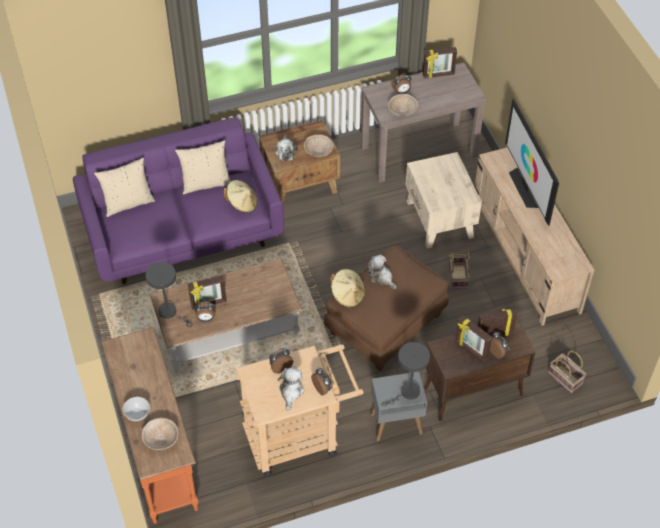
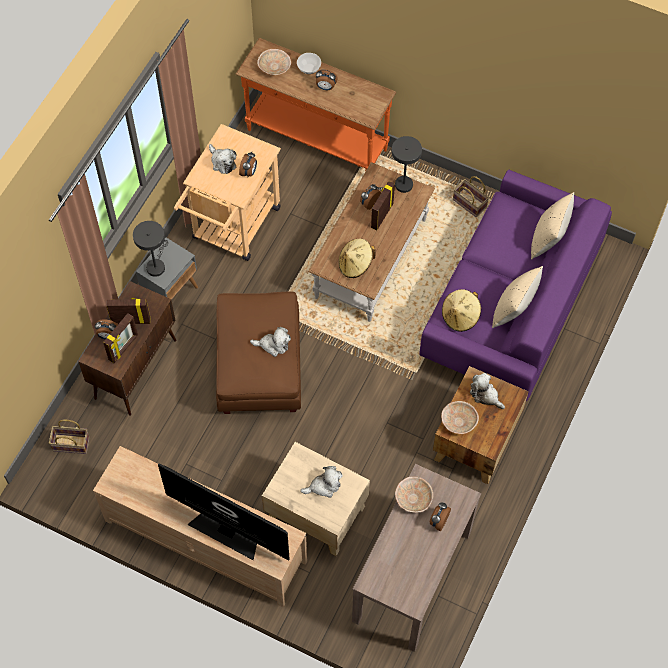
camera: 135 degrees right, 10 degrees up
alarm clock [311,367,332,396] -> alarm clock moved to [316,69,338,90]
beige hat [330,269,365,308] -> beige hat moved to [339,239,375,278]
picture frame [423,47,457,78] -> none
basket [448,252,470,289] -> basket moved to [453,176,489,217]
none -> plush toy [300,466,343,498]

